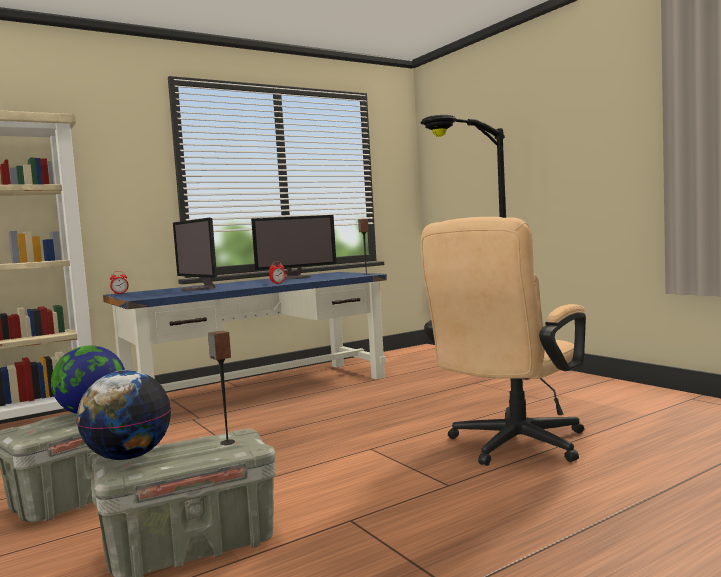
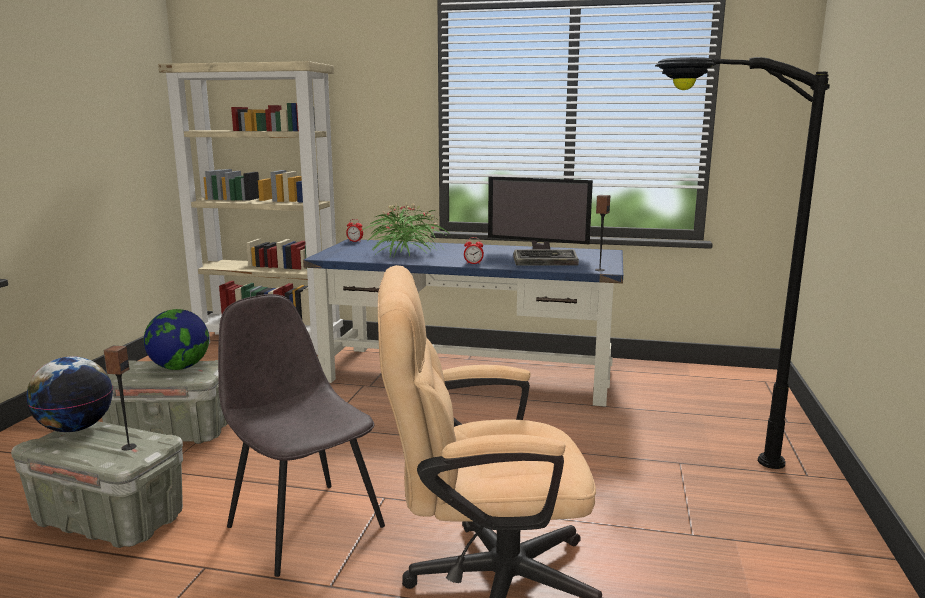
camera: 45 degrees right, 10 degrees up
monitor [173,217,217,291] -> potted plant [361,203,448,256]
none -> grey chair [218,294,385,577]
none -> keyboard [513,249,579,266]

